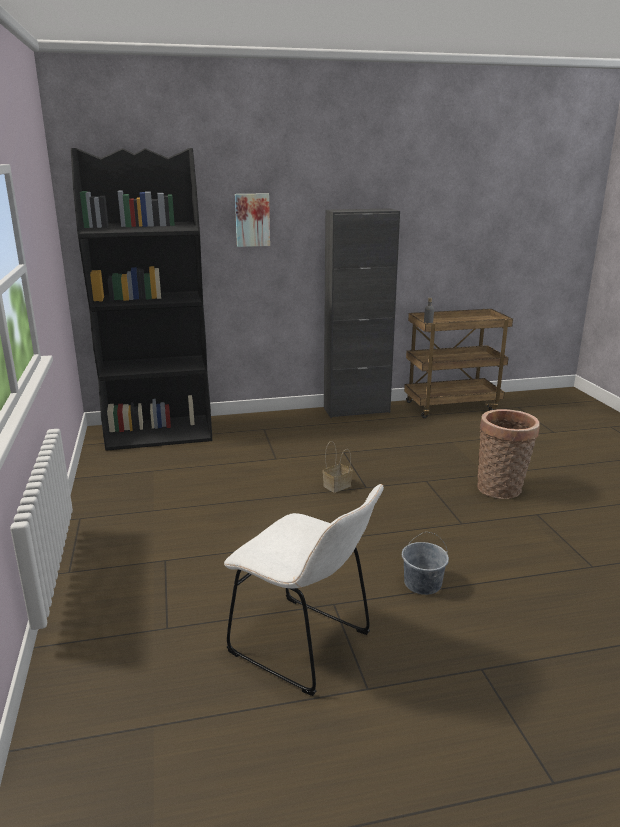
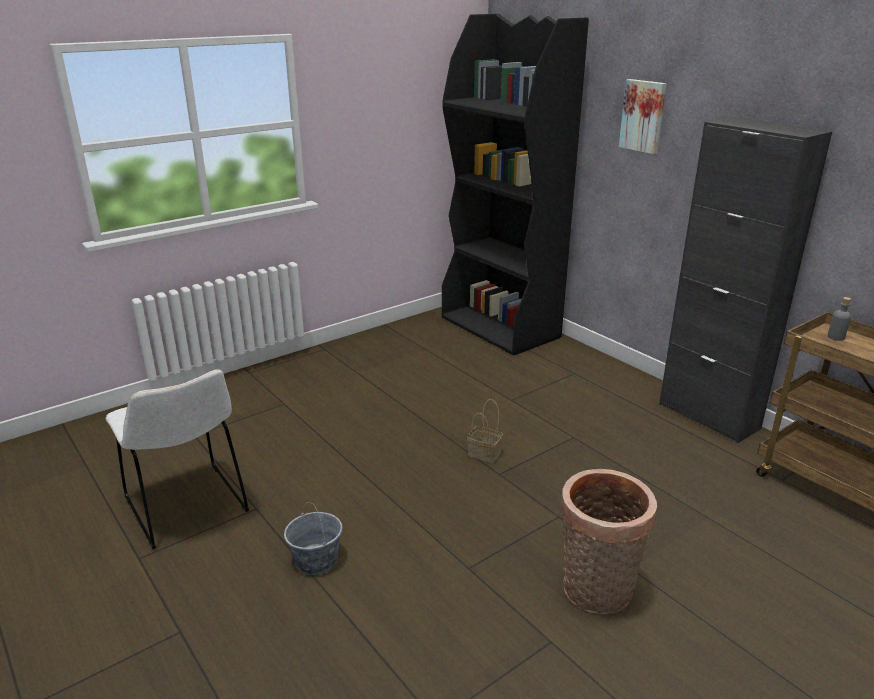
camera: 65 degrees right, 5 degrees up
white chair [224,484,384,696] -> white chair turned 45 degrees counterclockwise [105,370,249,549]

